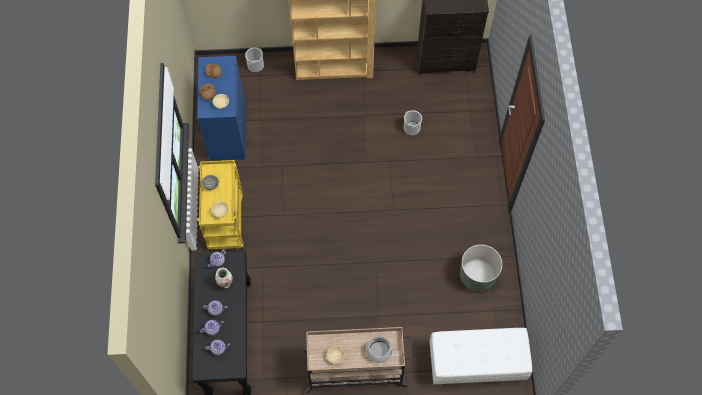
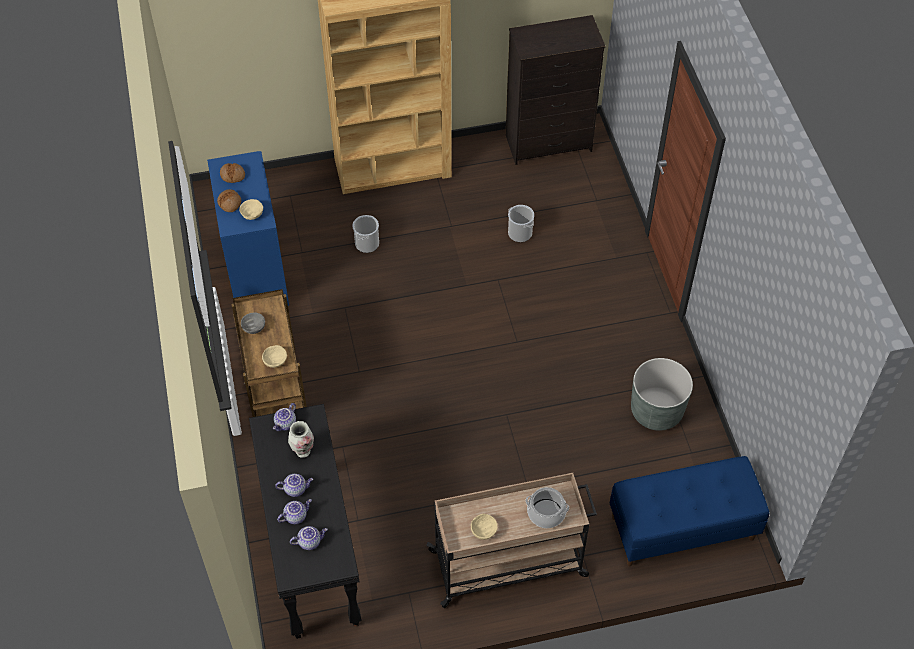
camera: 10 degrees left, 10 degrees down
yellow cart [197,160,244,251] -> brown cart [231,289,307,417]
bucket [245,47,264,72] -> bucket moved to [352,215,379,253]
white bench [430,328,532,385] -> blue bench [610,456,769,566]

